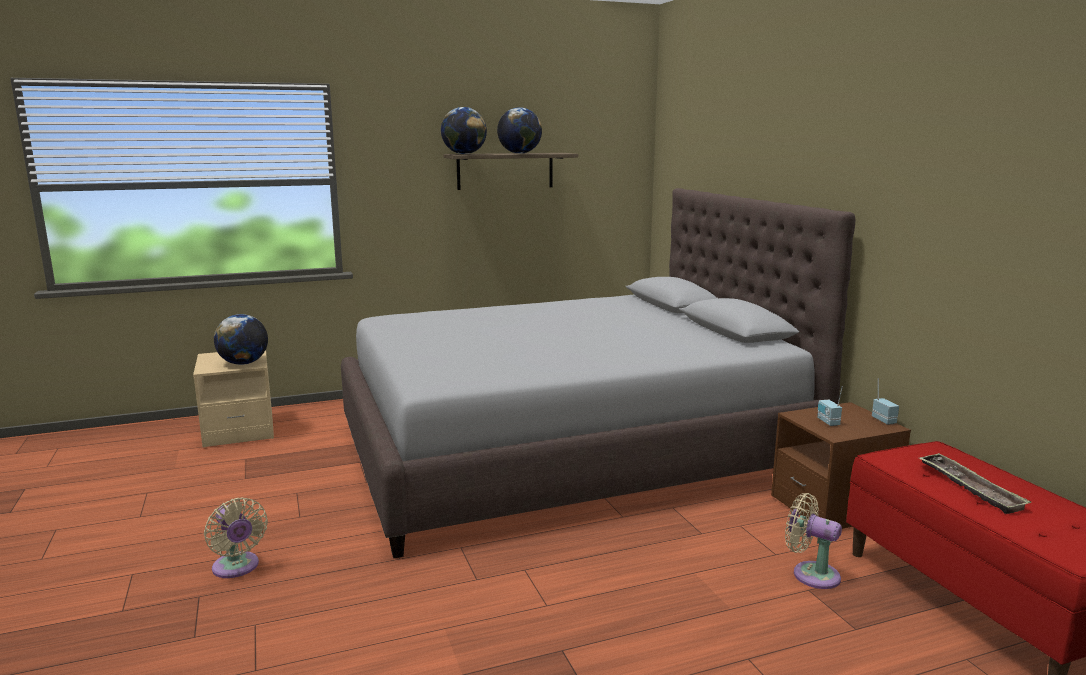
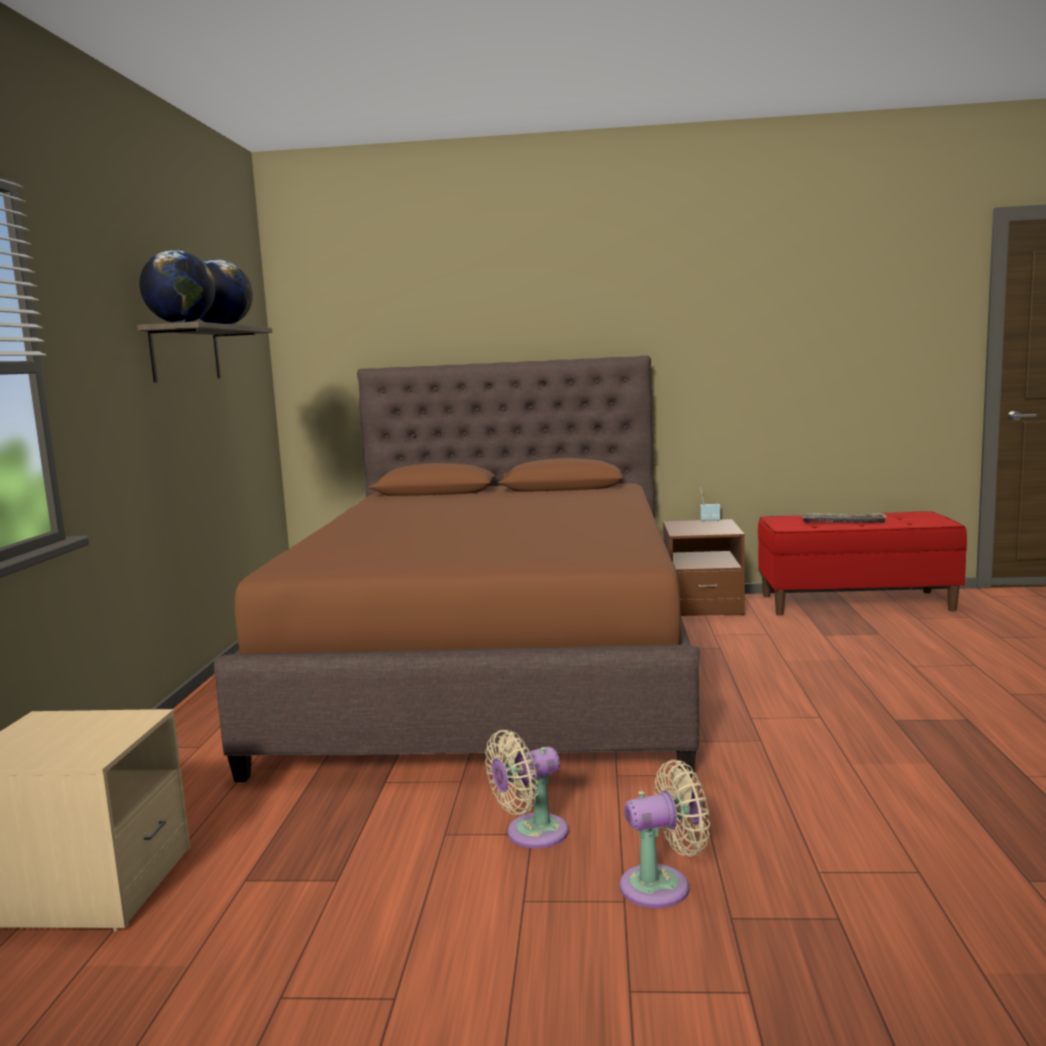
camera: 65 degrees left, 5 degrees down
globe [214,314,268,365] -> none
grey bed [341,188,855,558] -> brown bed [214,355,700,782]
beige fan [785,493,842,589] -> beige fan moved to [485,730,569,848]
radio [817,386,843,426] -> none

